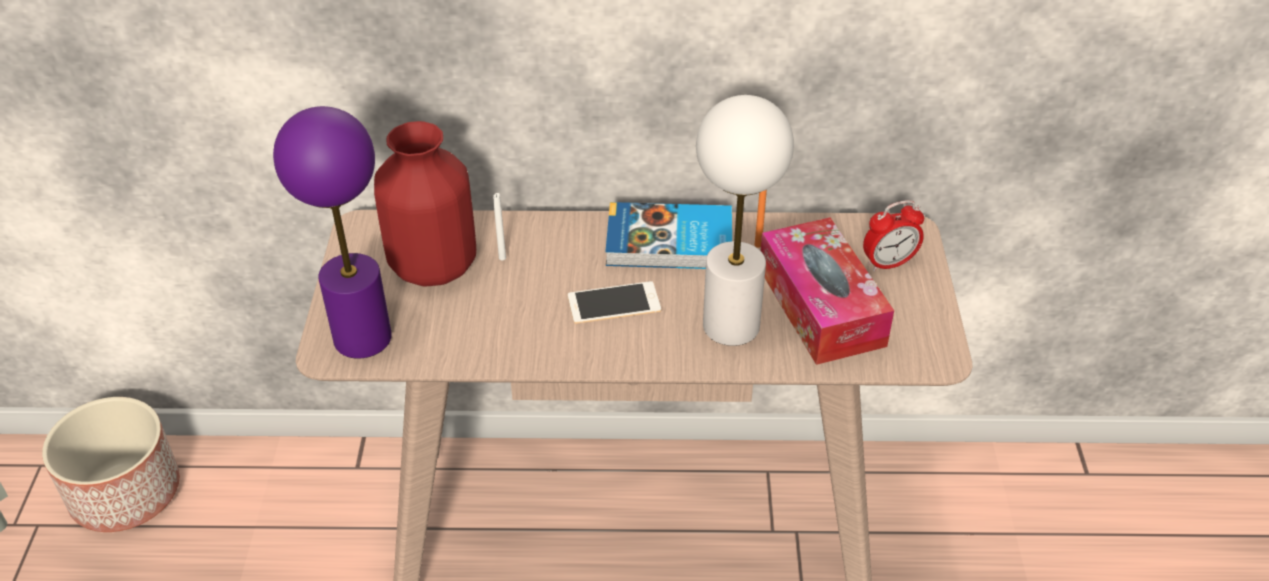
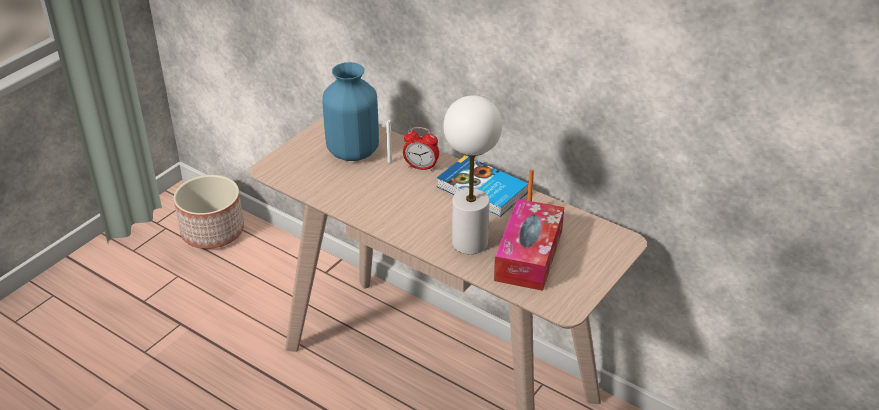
camera: 35 degrees right, 5 degrees down
purple table lamp [273,106,392,359] -> none
red vase [374,121,476,287] -> blue vase [322,62,379,161]
phone [568,281,661,324] -> none
alarm clock [863,200,924,272] -> alarm clock moved to [403,127,439,171]

